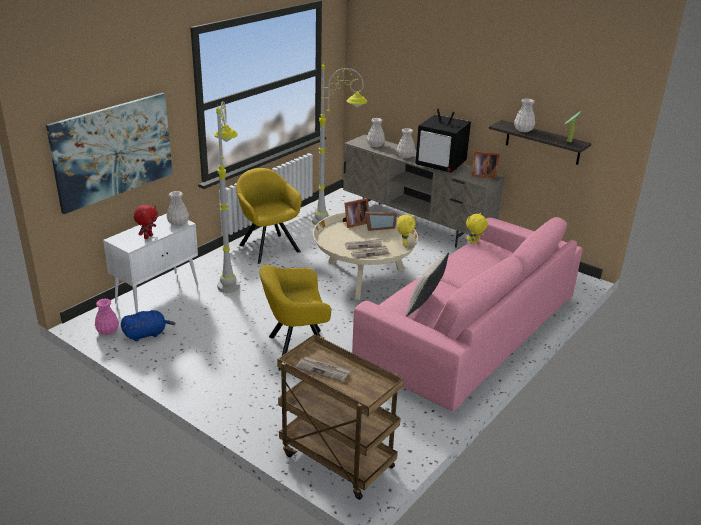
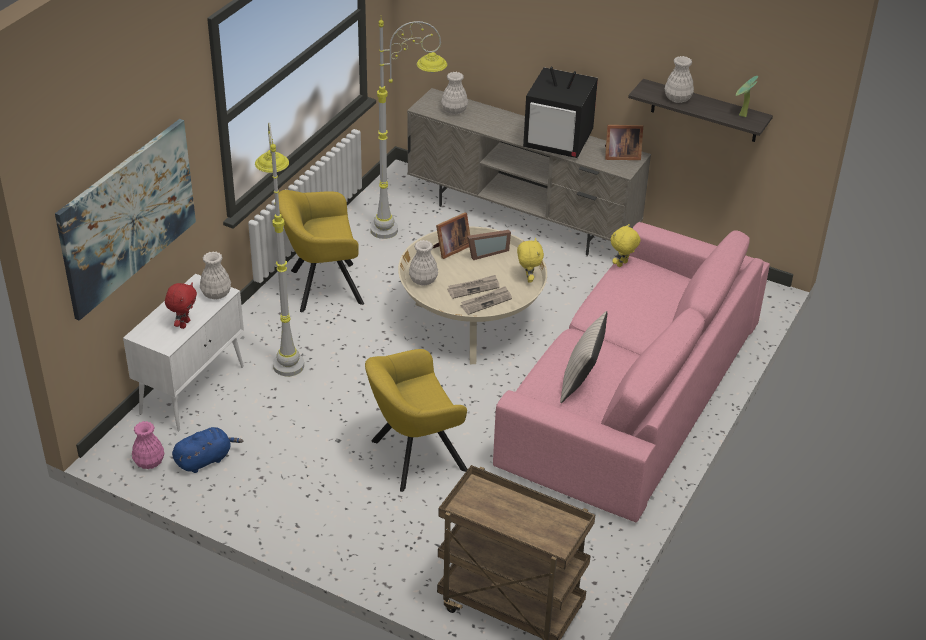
camera: 10 degrees left, 10 degrees up
yellow armchair [236,168,302,264] -> yellow armchair turned 60 degrees counterclockwise [278,190,364,312]
newspaper [295,357,351,382] -> none
white vase [397,128,415,159] -> white vase moved to [409,240,438,285]

